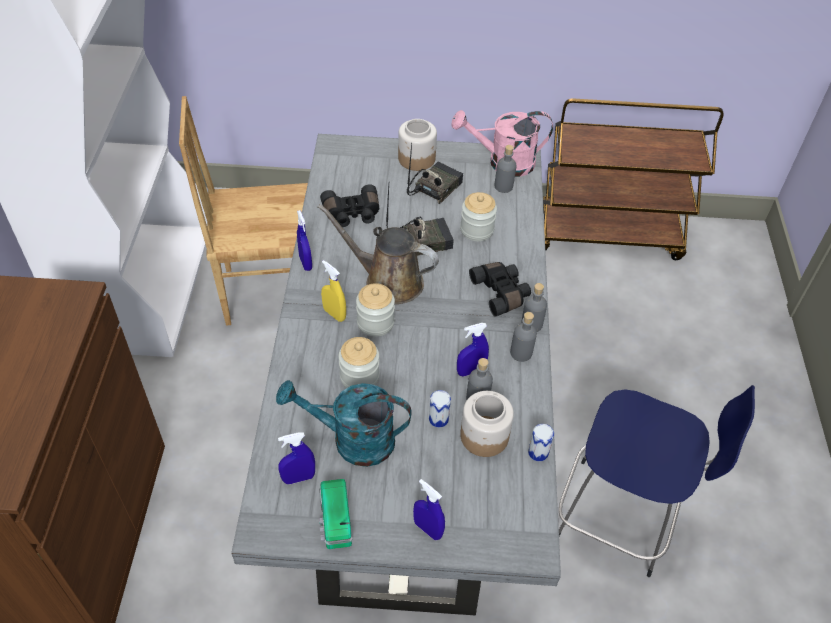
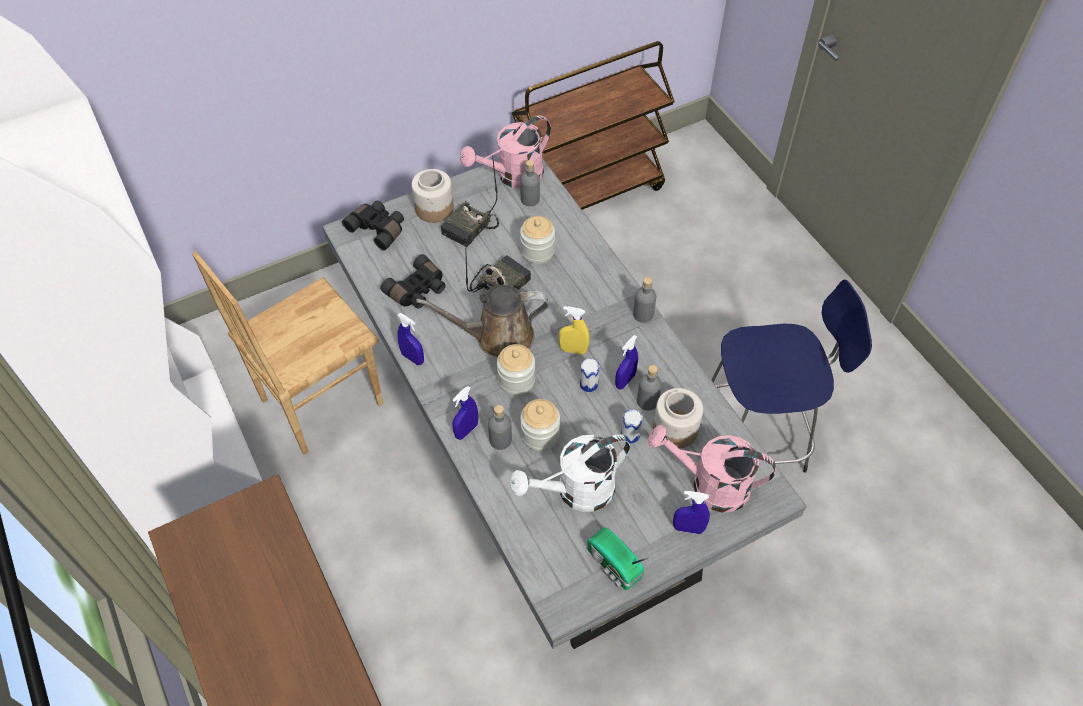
camera: 30 degrees left, 5 degrees up
turquoise watering can [276,380,412,467] -> white watering can [510,435,630,512]
blue spray bottle [278,432,315,484] -> blue spray bottle moved to [452,386,478,440]
yellow spray bottle [321,260,346,322] -> yellow spray bottle moved to [559,306,589,355]
radio [407,143,463,204] -> radio turned 150 degrees counterclockwise [441,155,499,247]
black binoculars [469,262,531,316] -> black binoculars moved to [342,201,404,251]
grey bottle [510,312,537,362] -> grey bottle moved to [488,405,512,450]
can [528,424,554,461] -> can moved to [580,358,600,392]
none -> pink watering can [648,425,776,513]

